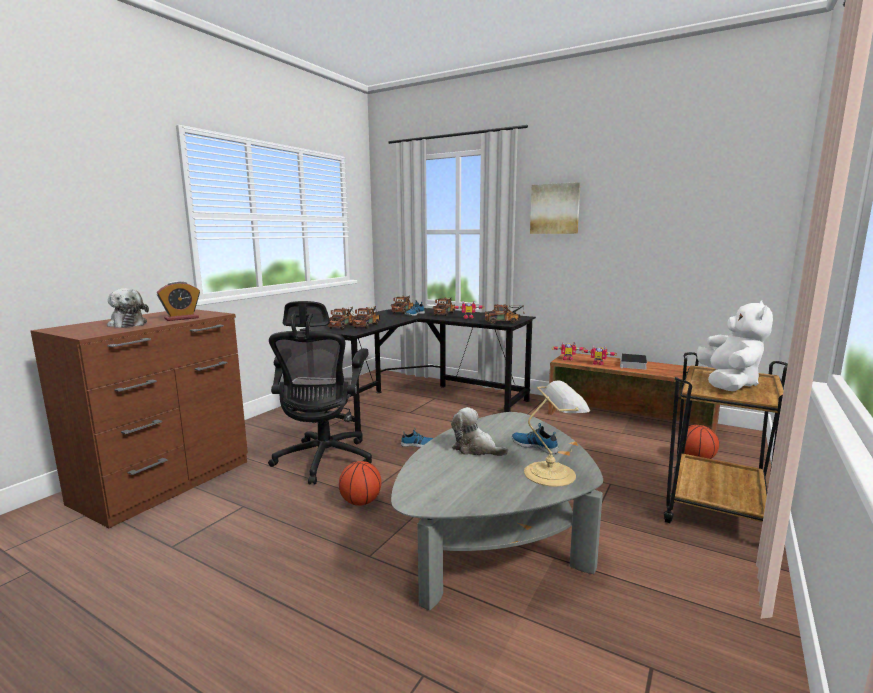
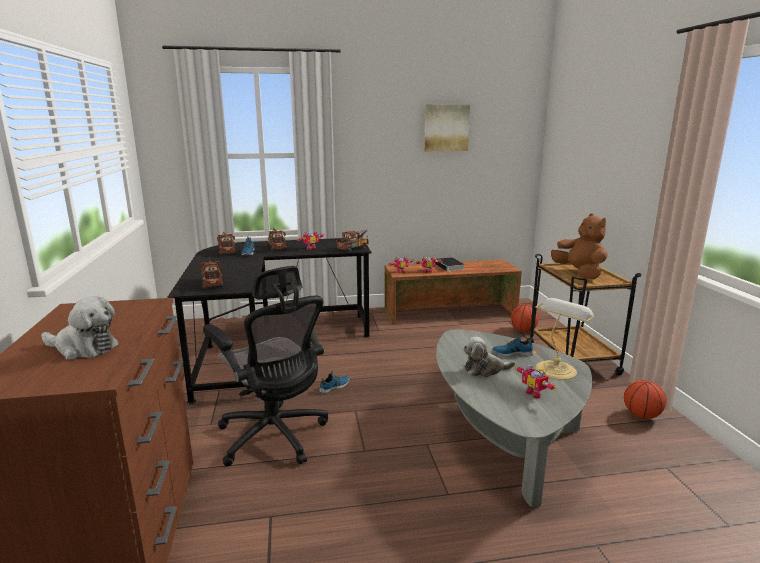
camera: 40 degrees left, 5 degrees up
alarm clock [157,281,200,321] -> none
basketball [339,461,381,506] -> basketball moved to [624,380,667,419]
toy truck [351,306,380,329] -> none
picture [530,182,581,234] -> picture moved to [424,104,470,151]
white plush toy [697,301,773,391] -> brown plush toy [551,213,607,279]
none -> toy robot [515,365,557,398]

